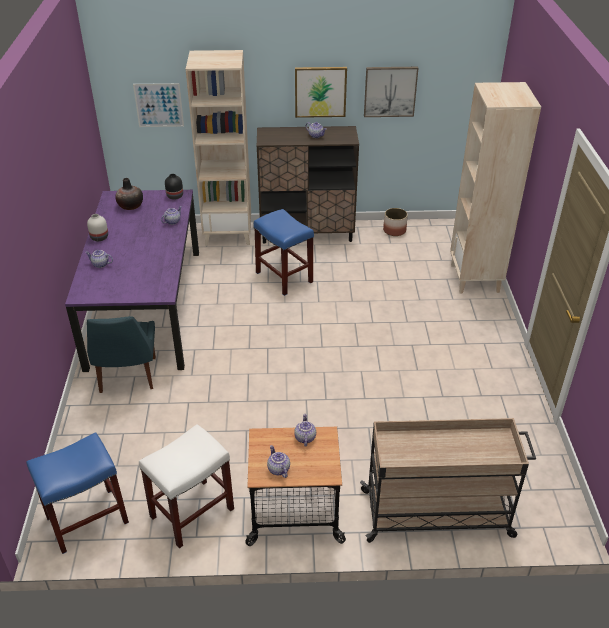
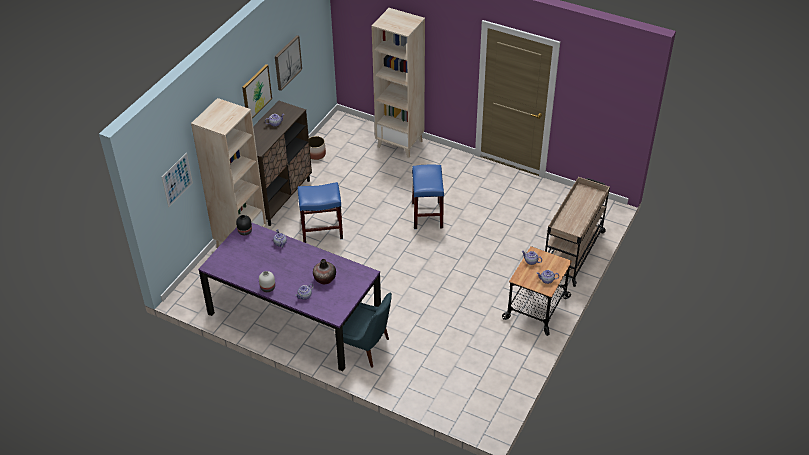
camera: 60 degrees left, 5 degrees up
blue stool [26,432,129,554] -> blue stool moved to [412,164,444,229]
vase [115,178,143,210] -> vase moved to [313,259,336,284]
white stool [139,424,234,549] -> none

